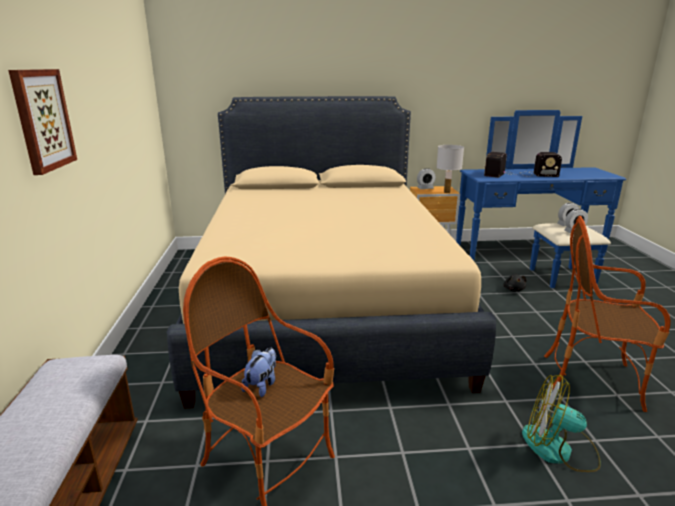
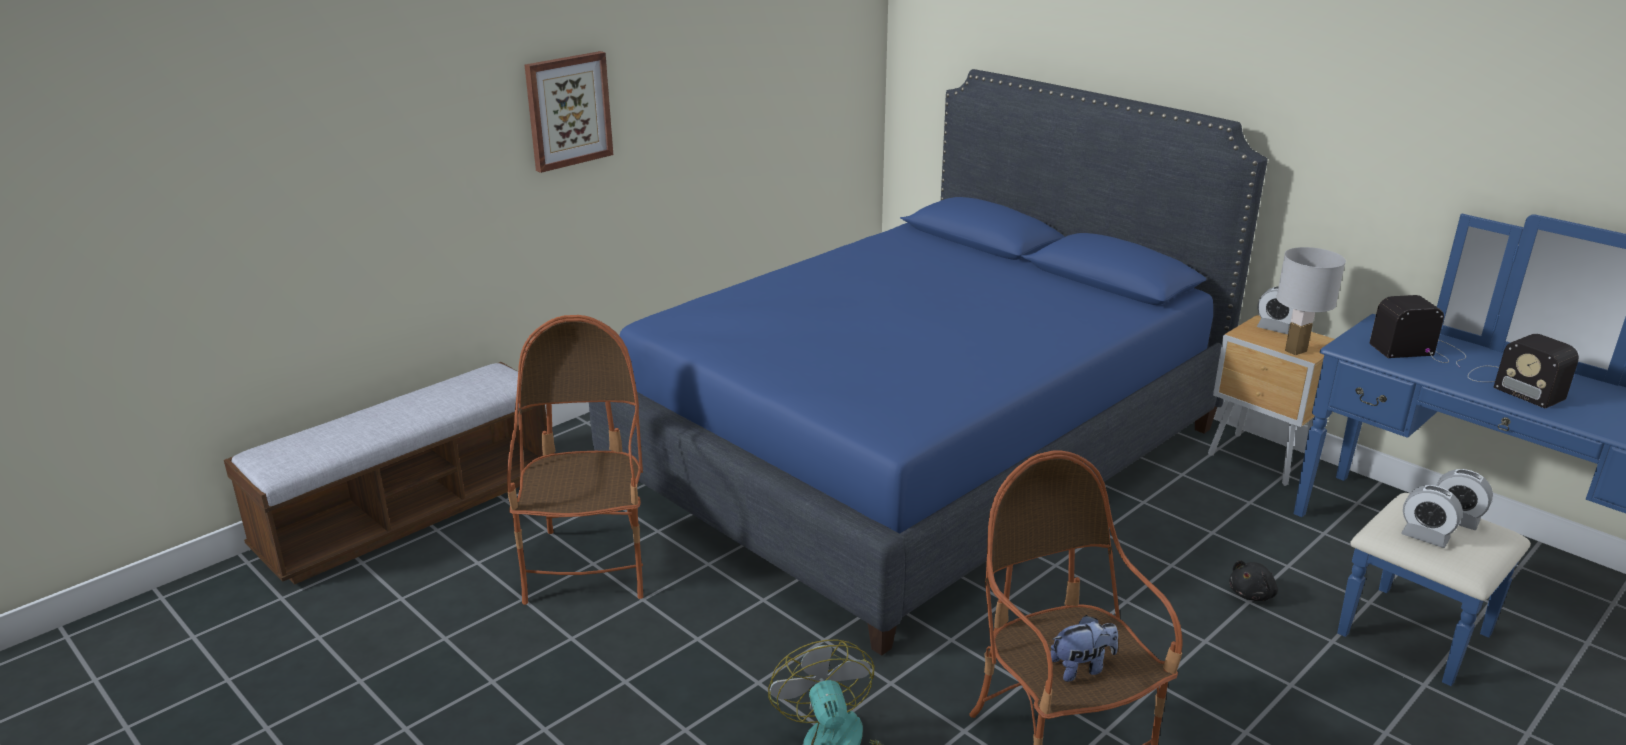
camera: 50 degrees right, 5 degrees up
beige bed [167,96,496,408] -> blue bed [589,69,1268,656]
plush toy [241,348,276,397] -> plush toy moved to [1051,615,1118,682]

